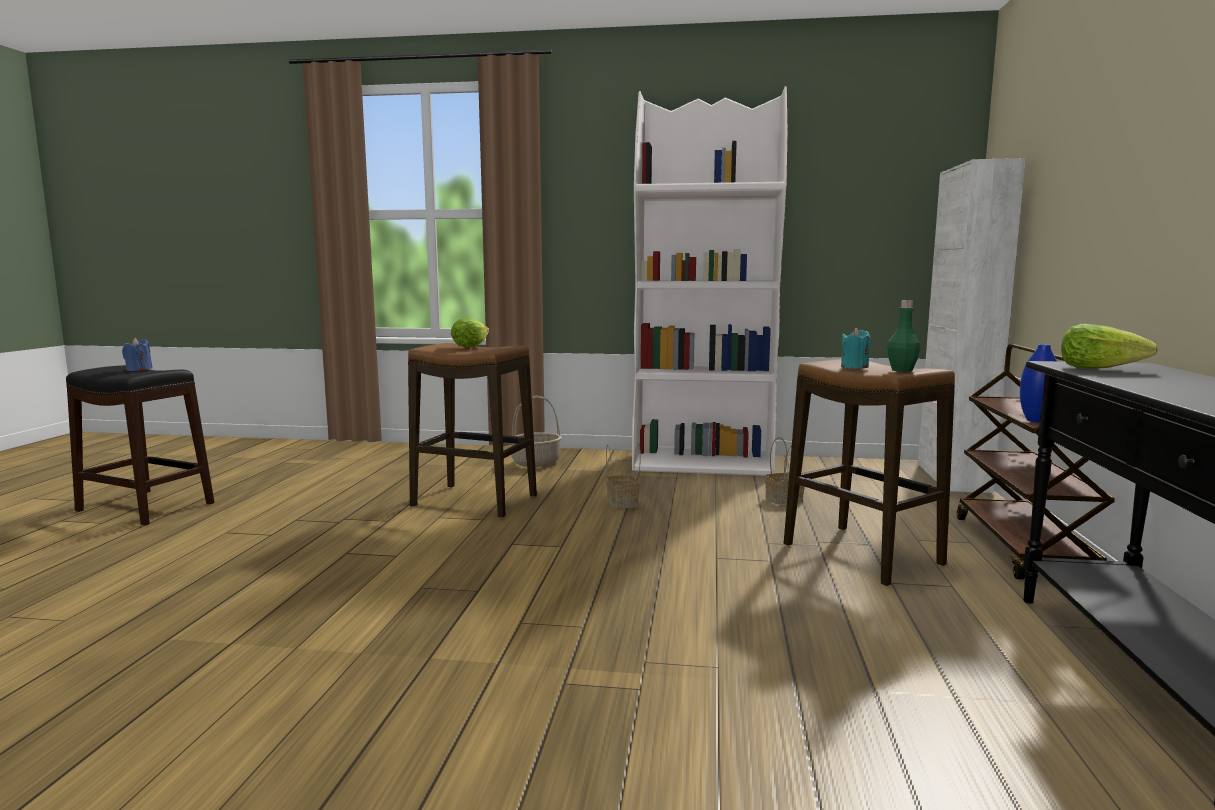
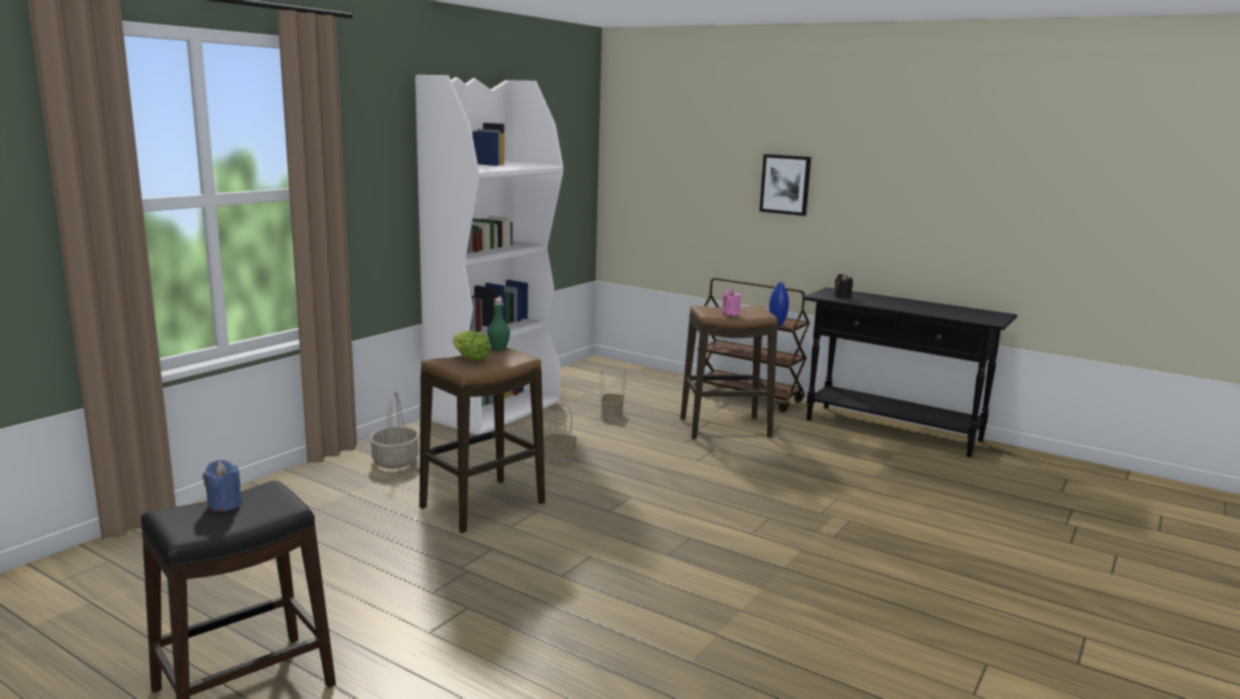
camera: 65 degrees left, 5 degrees up
turquoise candle [841,328,871,369] -> pink candle [722,290,741,316]
green bottle [887,300,921,372] -> green bottle moved to [487,298,510,351]
white cabinet [917,158,1026,493] -> none
lettuce [1061,324,1158,368] -> black candle [835,274,853,299]
none -> picture [759,154,811,216]

